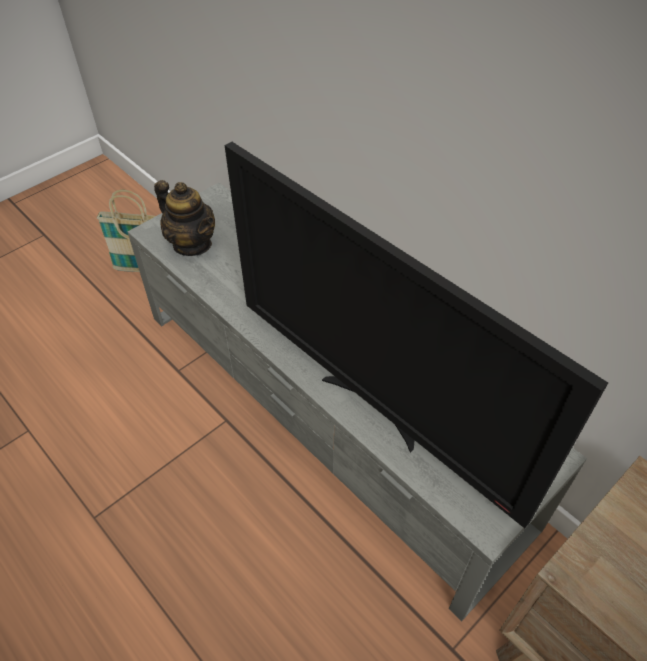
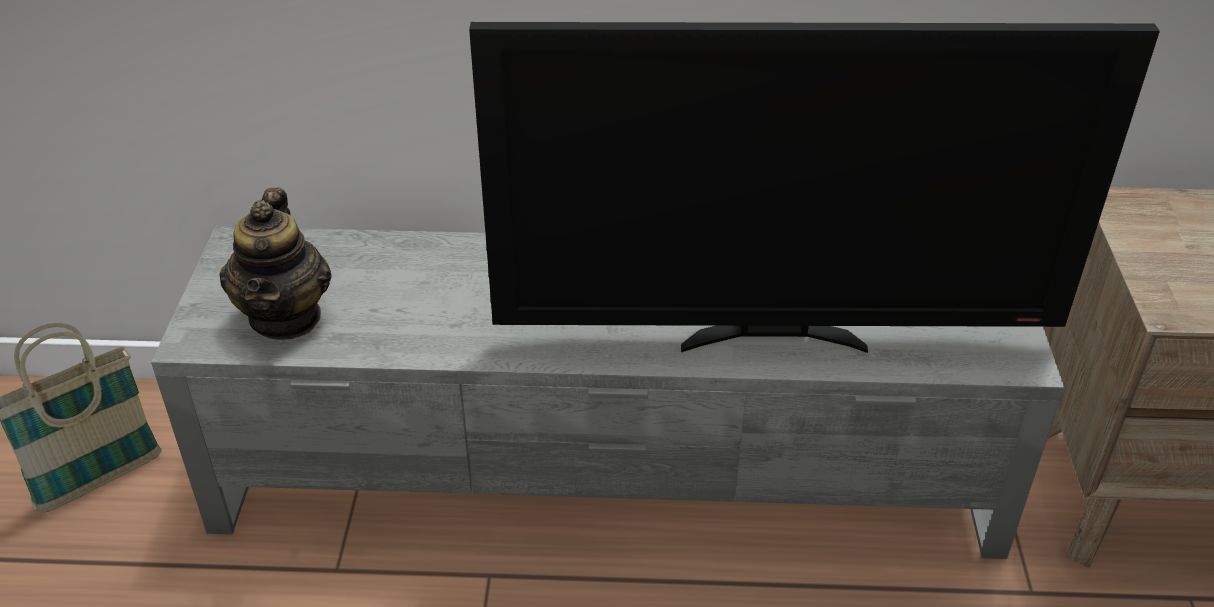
camera: 45 degrees left, 10 degrees down
teapot [154,180,215,256] -> teapot turned 90 degrees clockwise [219,188,332,340]

